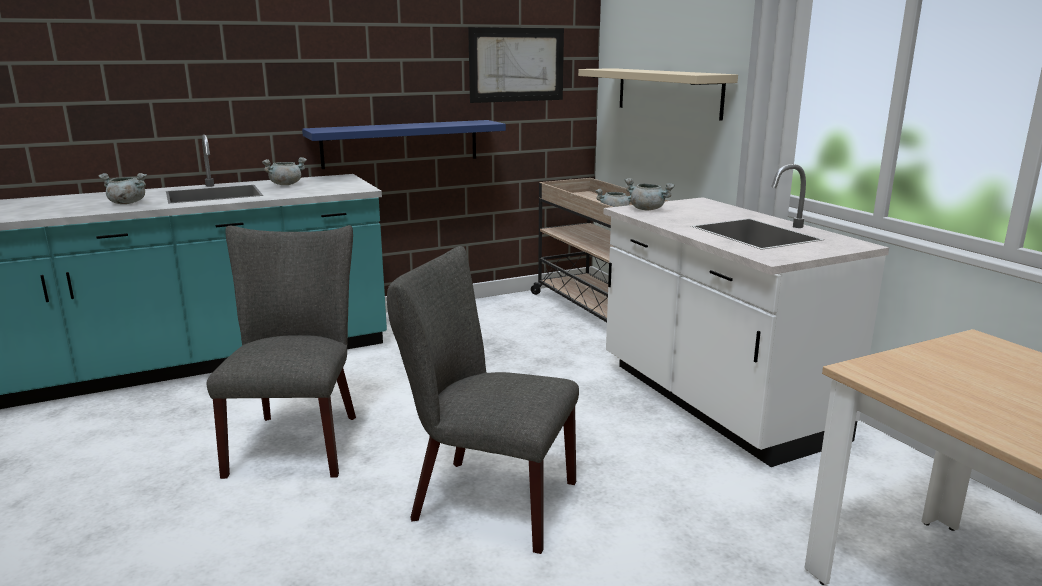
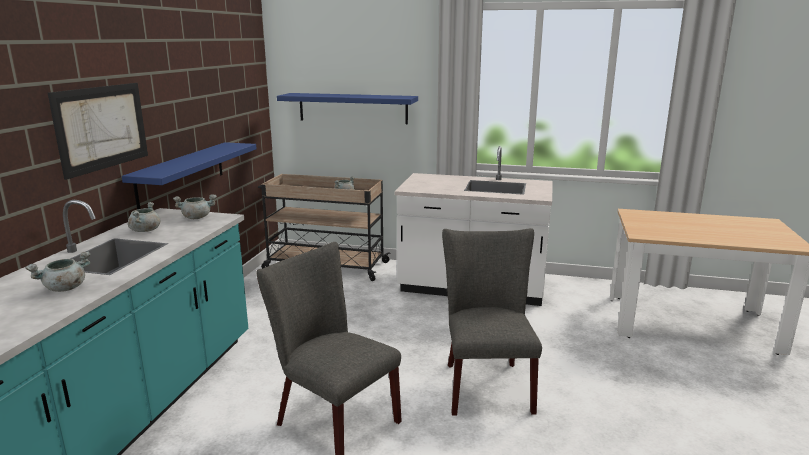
camera: 50 degrees left, 0 degrees up
grey chair [387,246,579,554] -> grey chair turned 120 degrees clockwise [442,228,542,416]
picture [468,27,564,103] -> picture moved to [48,83,148,180]
beige shelf [578,68,738,121] -> blue shelf [277,93,418,124]
grey cooking pot [625,178,675,210] -> grey cooking pot moved to [173,194,217,219]

